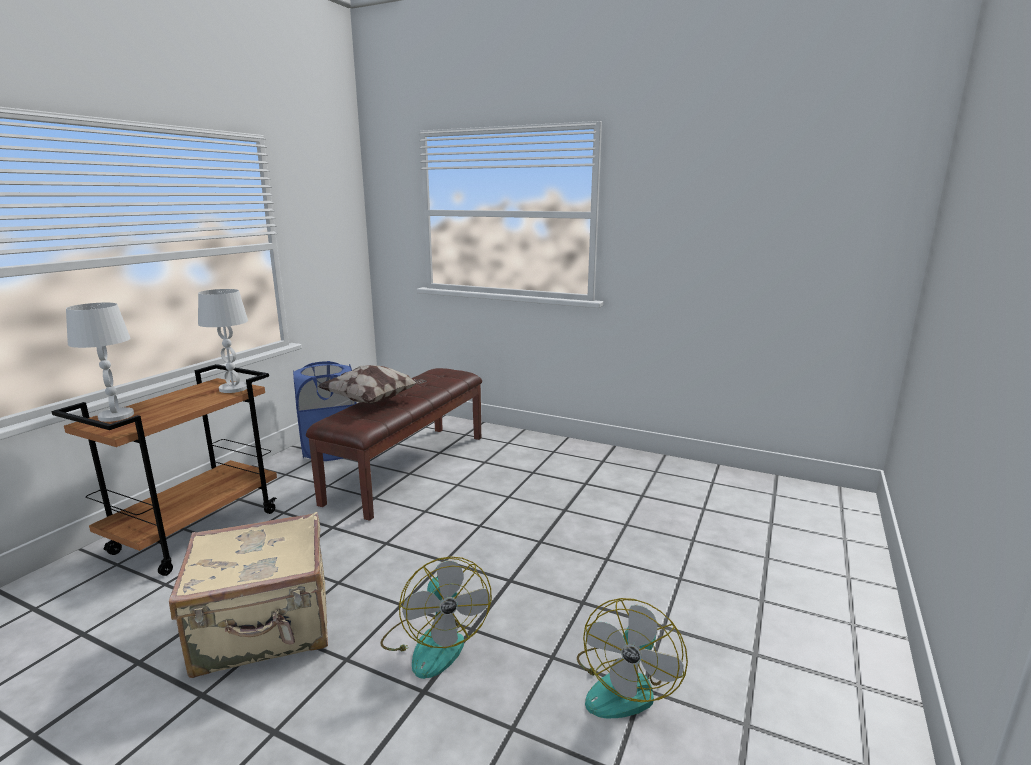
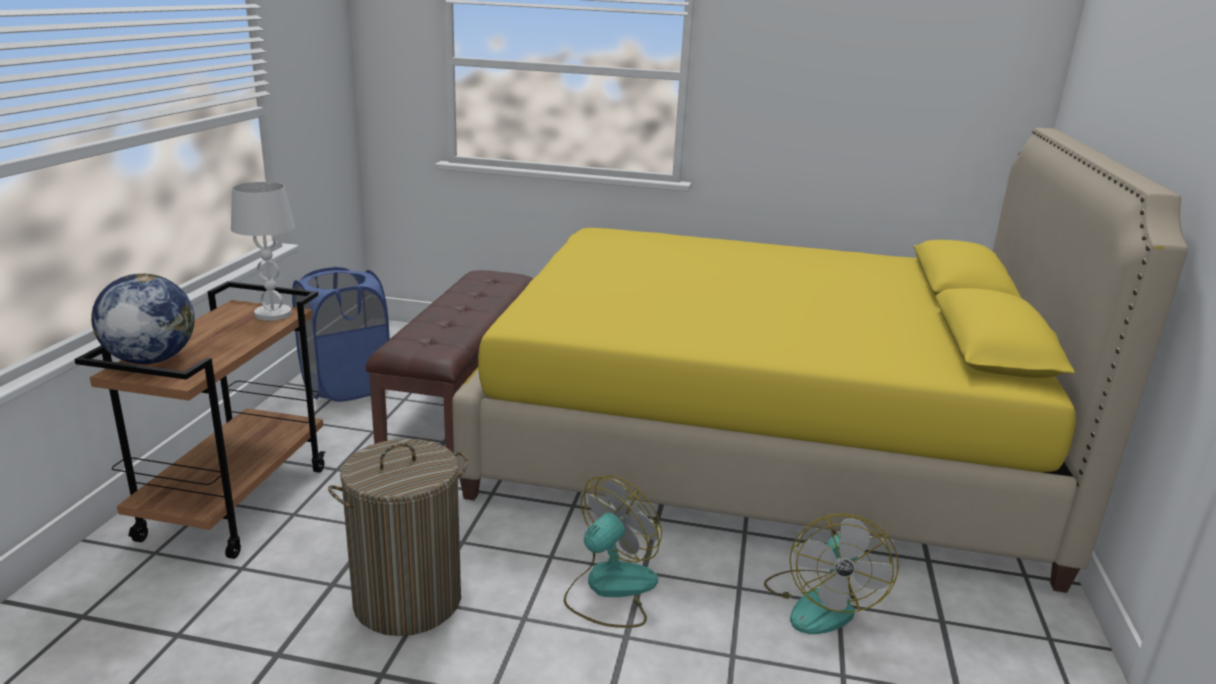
camera: 15 degrees left, 5 degrees up
white table lamp [66,303,134,422] -> globe [91,273,195,364]
beige suitcase [169,512,328,678] -> laundry basket [328,439,468,636]
pillow [317,365,427,403] -> none
fan [380,556,492,679] -> fan turned 105 degrees counterclockwise [564,475,662,628]
none -> yellow bed [452,128,1188,593]

